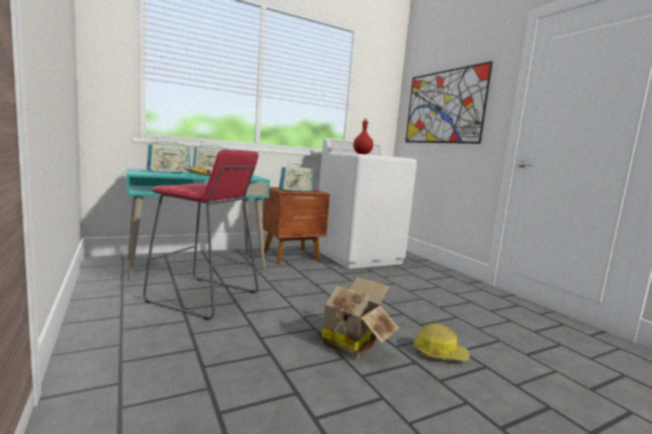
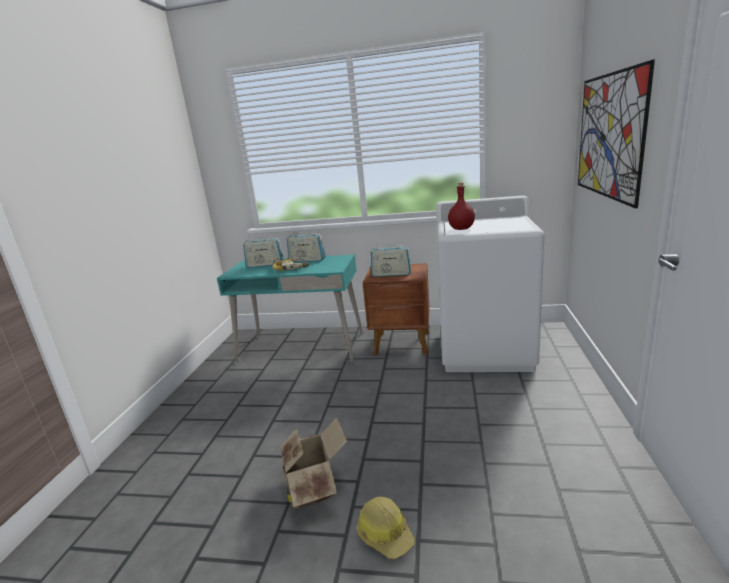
camera: 40 degrees right, 10 degrees up
red stool [143,150,259,320] -> none

